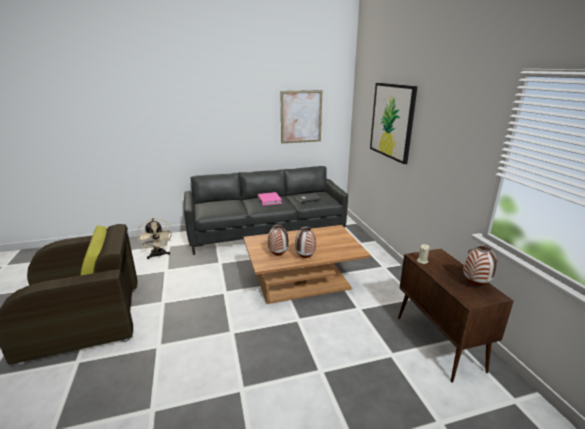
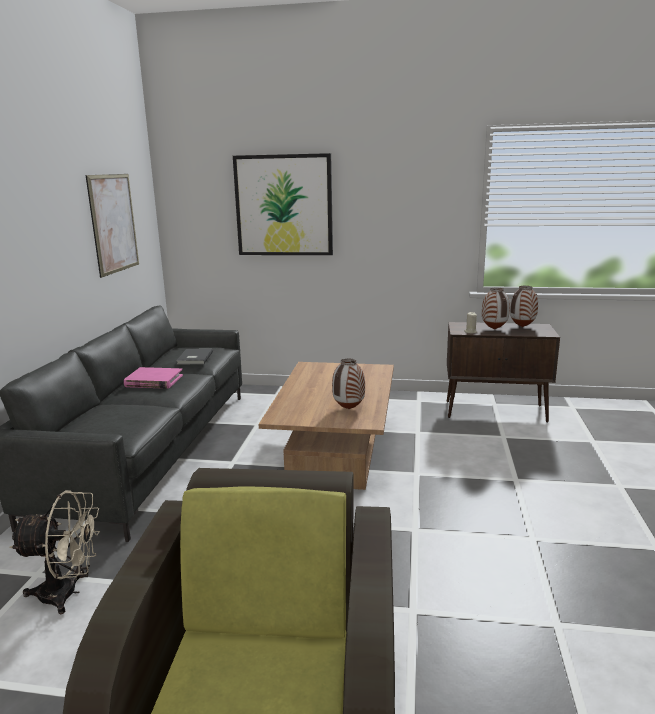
camera: 65 degrees left, 5 degrees down
vase [295,227,316,258] -> vase moved to [482,288,510,329]

